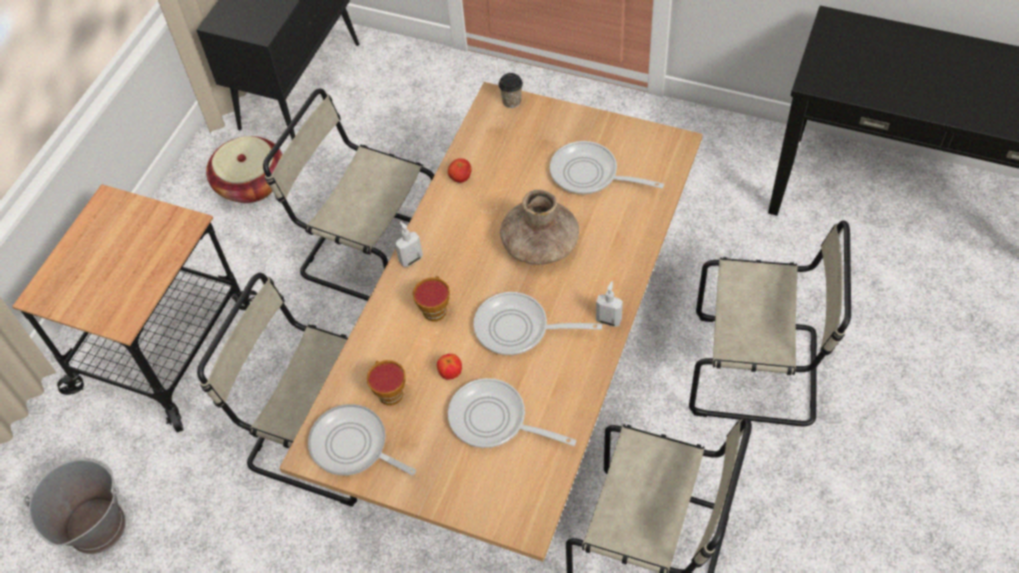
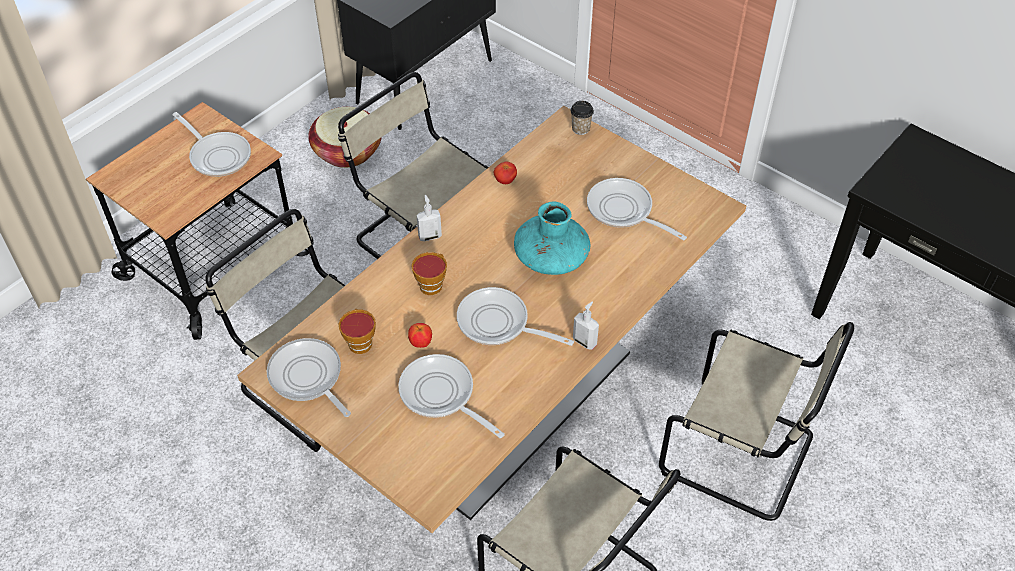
camera: 15 degrees right, 5 degrees down
grey bucket [23,458,126,554] -> none
brown vase [500,190,579,265] -> turquoise vase [514,202,590,275]
none -> frying pan [172,112,251,177]

